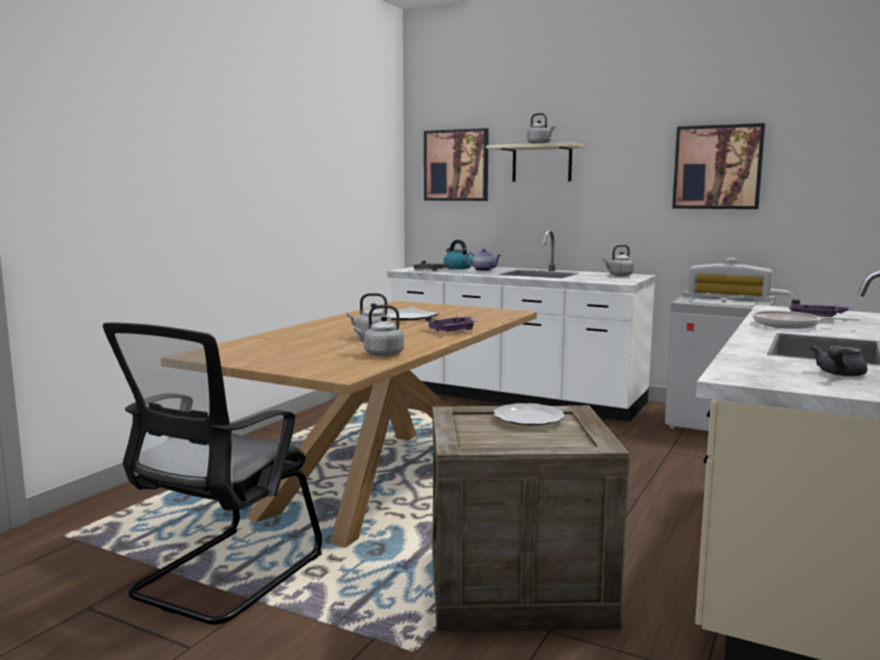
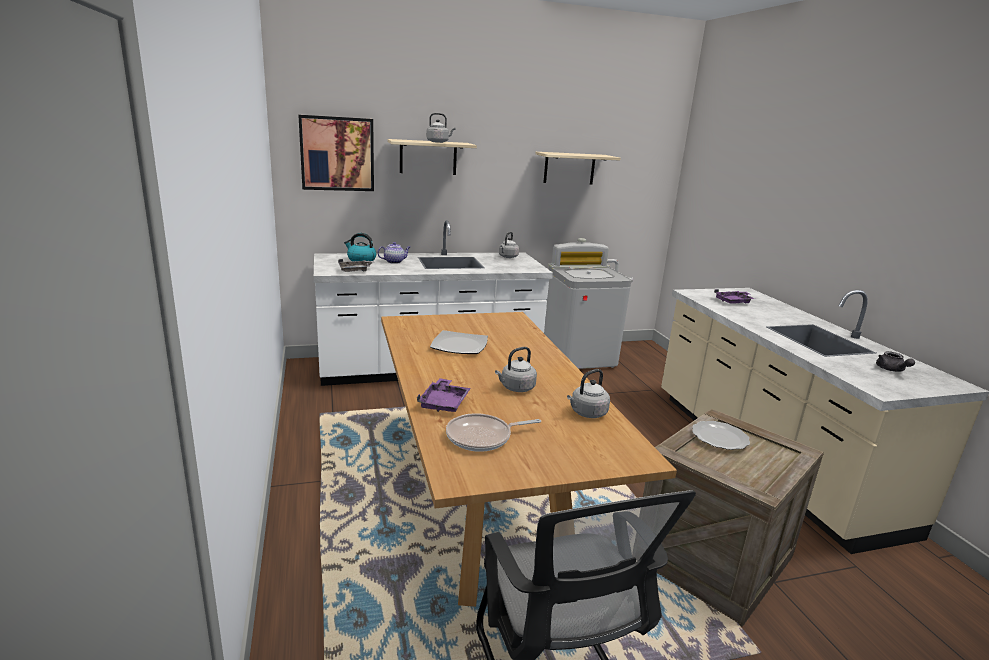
camera: 45 degrees left, 10 degrees up
purple tray [425,316,479,332] -> purple tray moved to [417,378,471,412]
picture [672,123,765,209] -> shelf [535,152,621,185]
frying pan [752,311,860,329] -> frying pan moved to [446,413,541,452]

